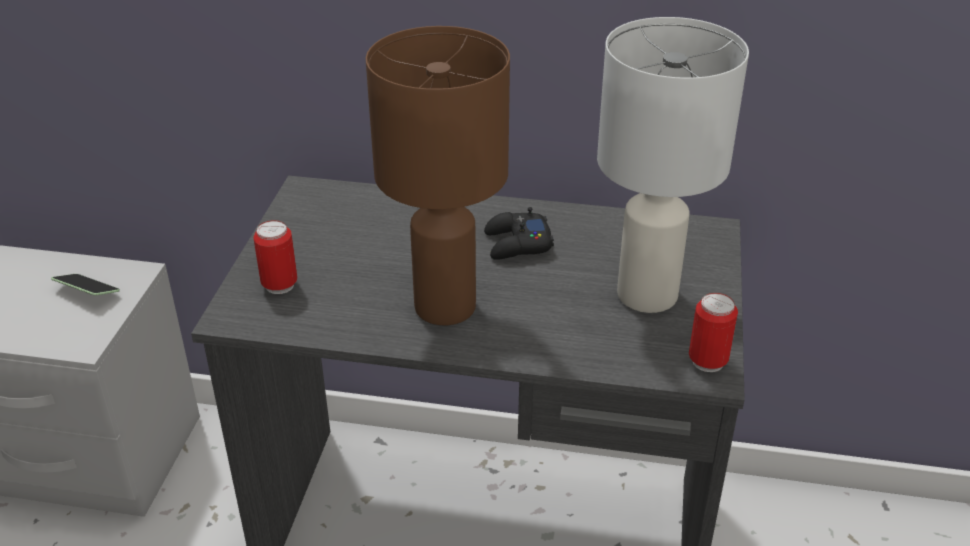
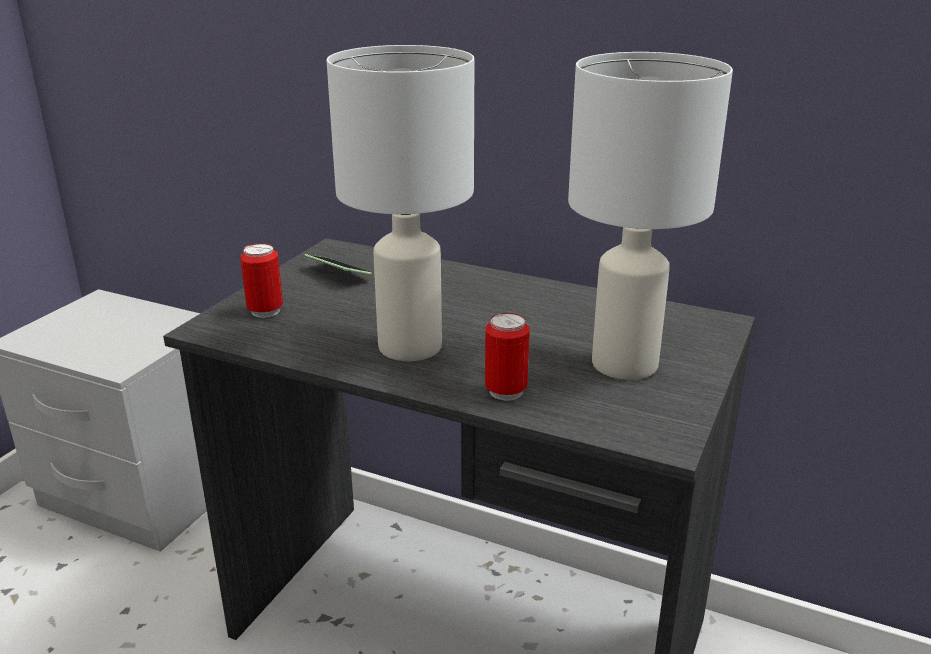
camera: 15 degrees right, 10 degrees down
phone [51,274,120,295] -> phone moved to [304,254,372,275]
brown table lamp [366,26,510,325] -> white table lamp [326,45,474,361]
black game controller [484,207,554,260] -> none
can [689,293,738,372] -> can moved to [485,313,530,401]

